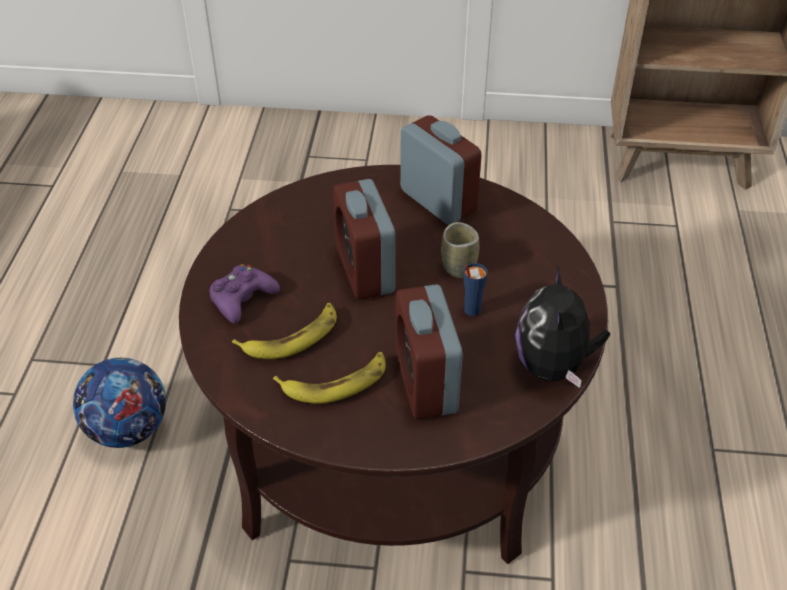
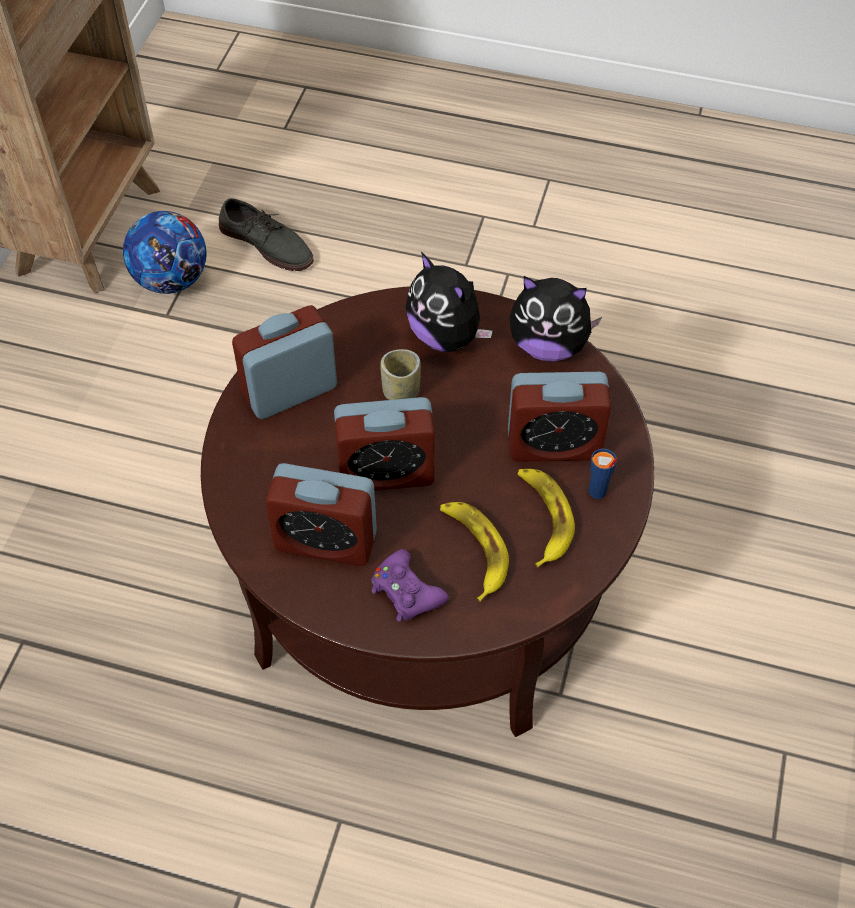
camera: 80 degrees left, 10 degrees up
football [73,358,166,448] -> football moved to [123,211,206,294]
blue cup [464,263,488,316] -> blue cup moved to [589,448,617,499]
none -> grey shoe [219,198,314,271]
none -> alarm clock [265,463,377,566]
none -> plush toy [406,252,493,352]

